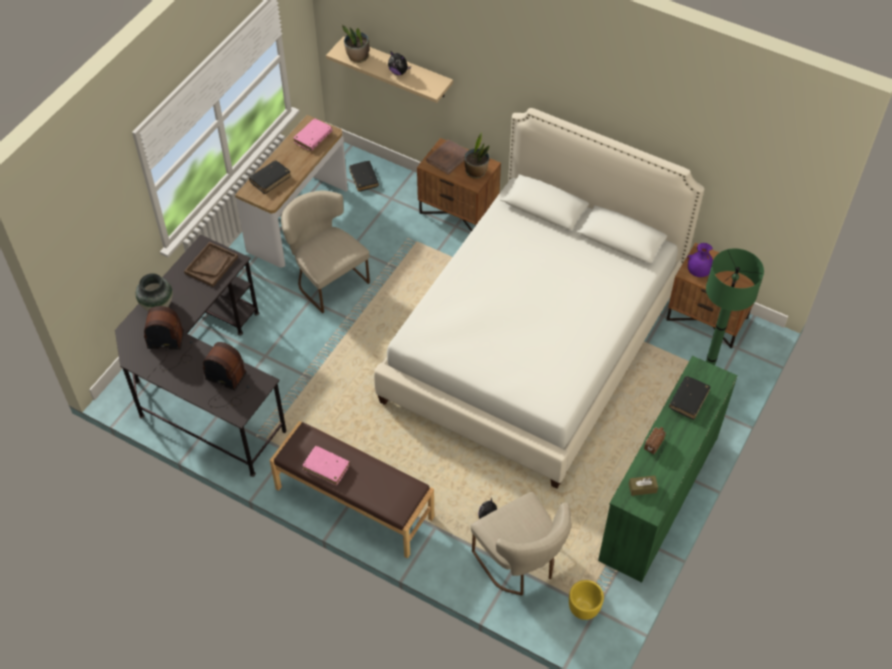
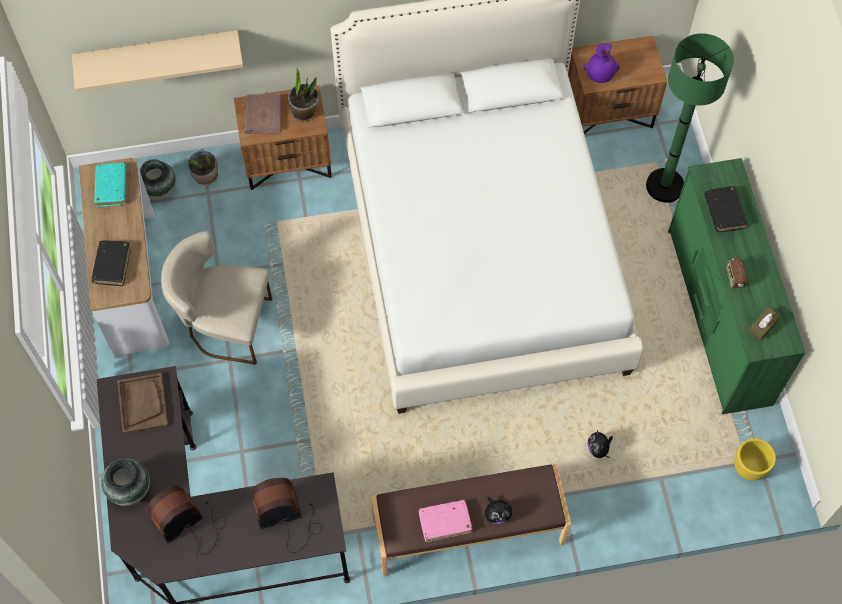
camera: 40 degrees left, 10 degrees up
pink book [293,119,332,151] -> turquoise book [94,163,126,207]
potted plant [342,25,369,63] -> potted plant moved to [188,151,218,185]
black book [349,161,379,192] -> vase [139,159,176,200]
plush toy [388,52,411,75] -> plush toy moved to [485,497,512,524]
beige chair [471,492,572,596] -> none

